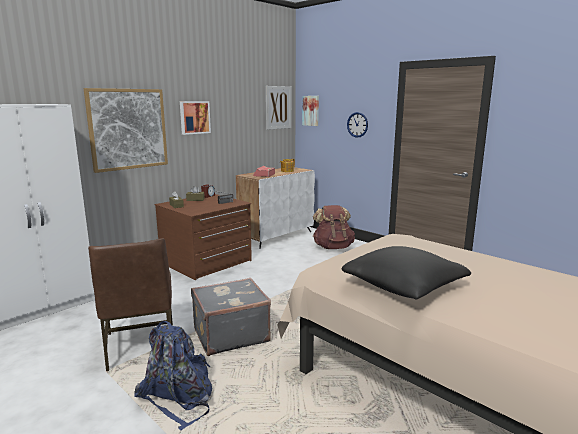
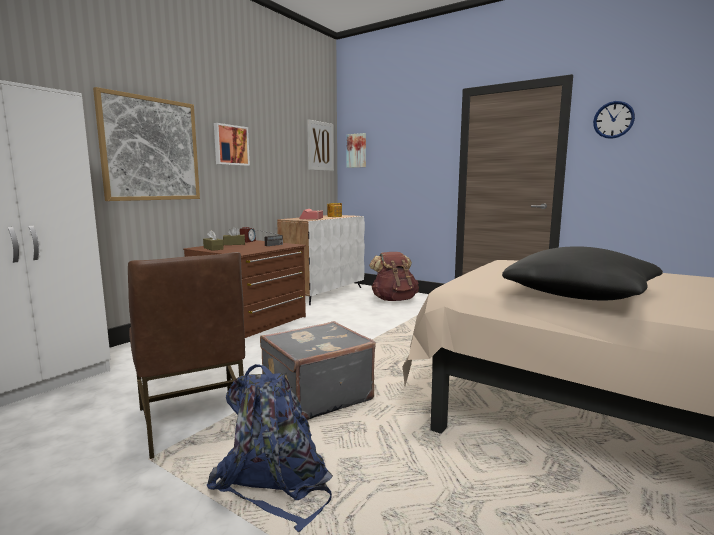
camera: 10 degrees left, 5 degrees down
wall clock [347,112,368,138] -> wall clock moved to [593,101,635,139]

